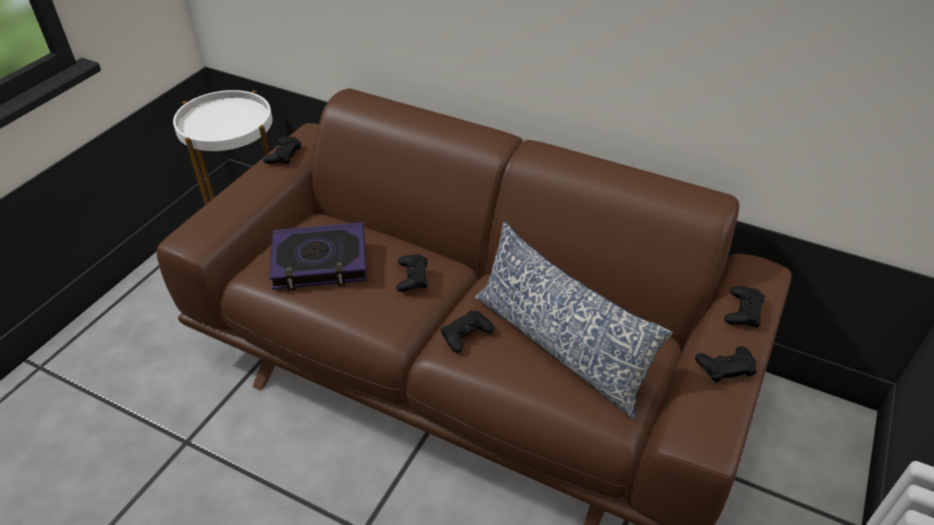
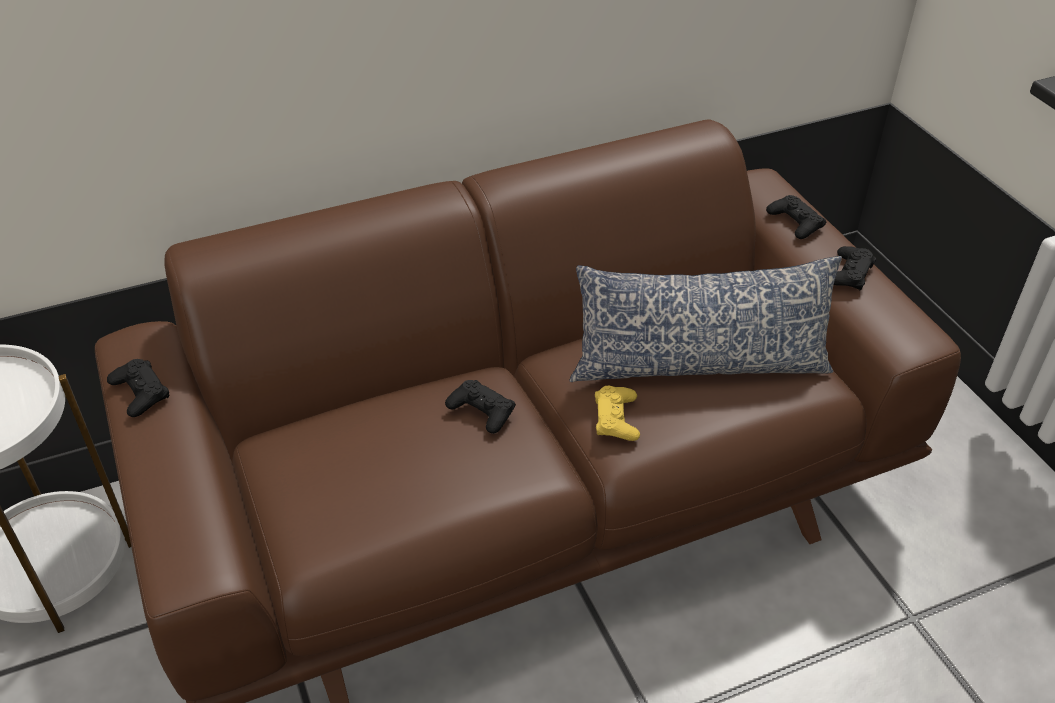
camera: 50 degrees left, 0 degrees up
book [269,222,367,291] -> none
black game controller [440,310,495,353] -> yellow game controller [595,386,640,441]

